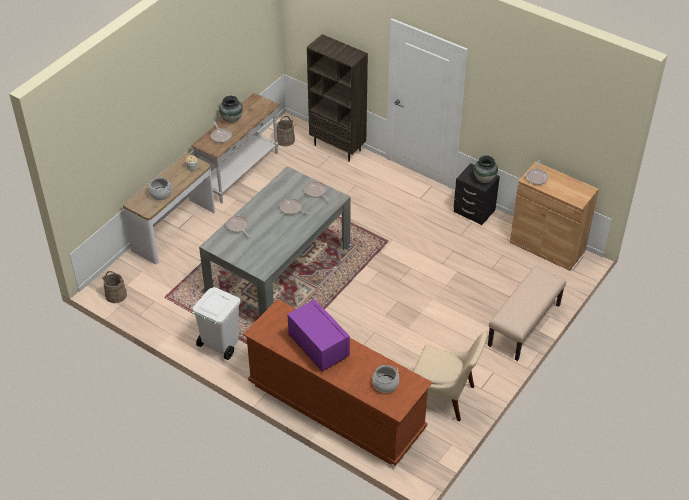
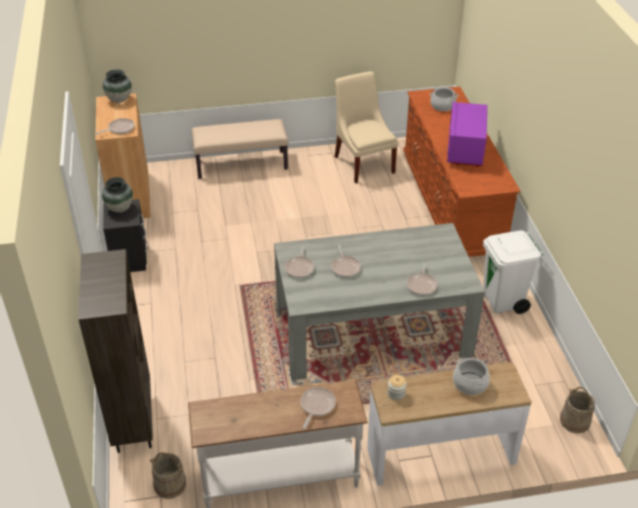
camera: 135 degrees left, 5 degrees down
vase [219,96,243,123] -> vase moved to [103,69,132,103]

